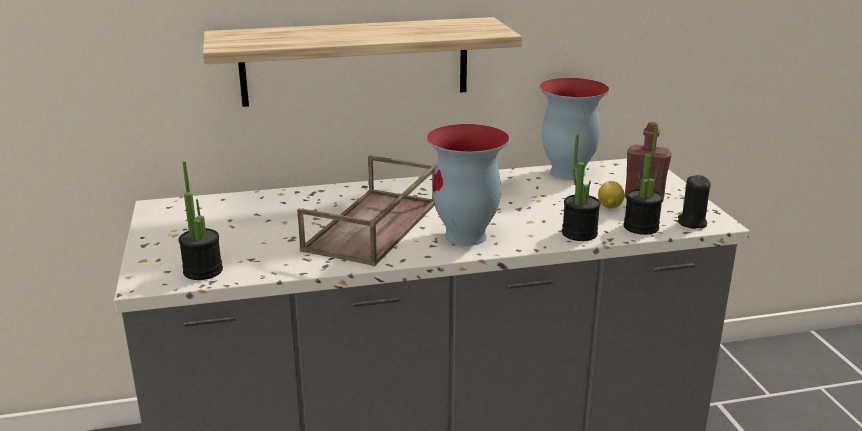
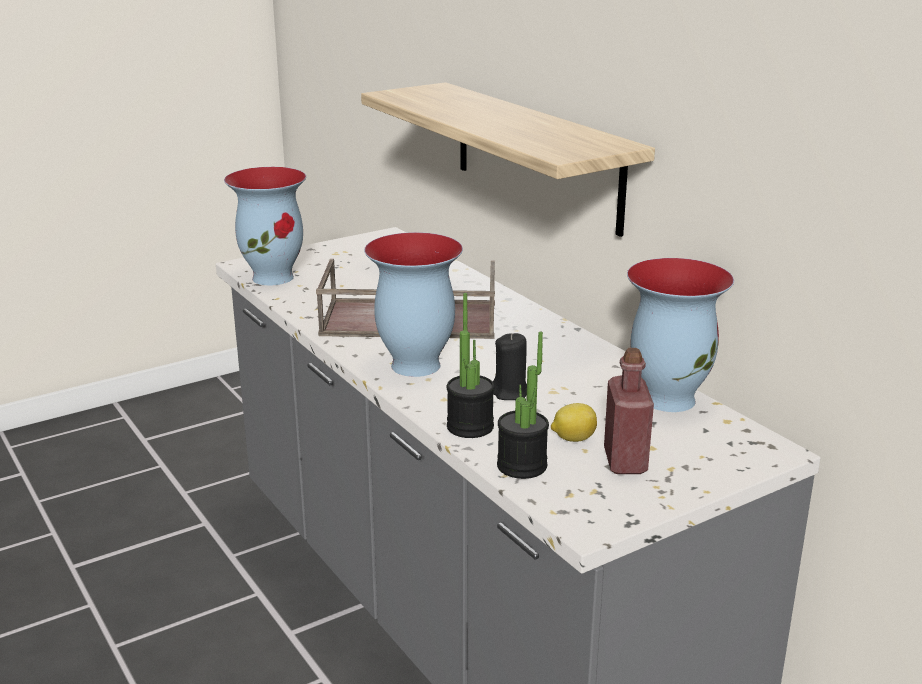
camera: 70 degrees right, 0 degrees up
potted plant [178,161,223,280] -> vase [224,167,306,285]
black candle [678,175,711,229] -> black candle moved to [493,333,527,400]

